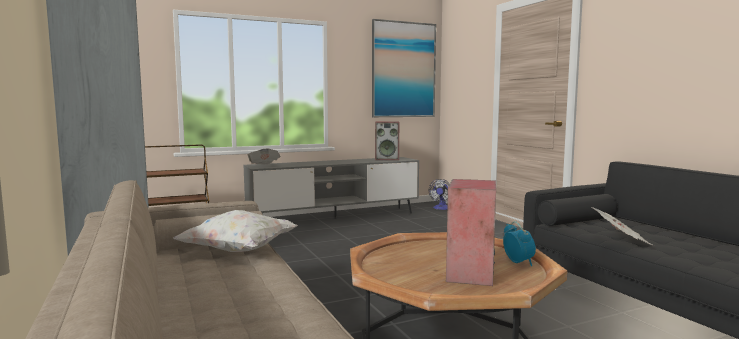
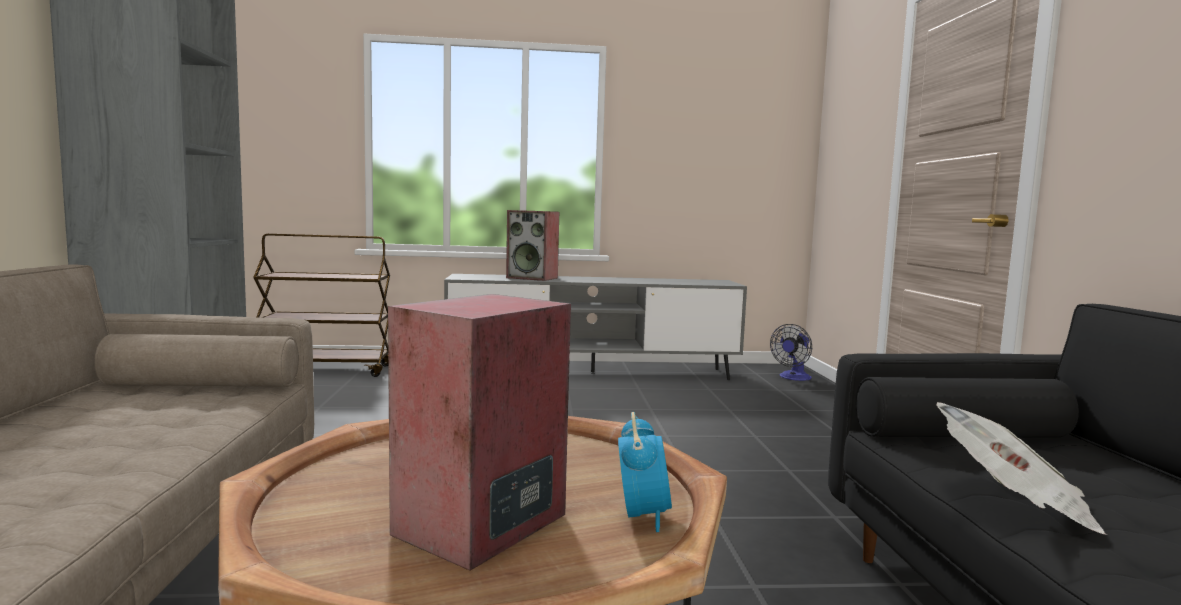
camera: 20 degrees right, 0 degrees up
white pillow [173,210,298,252] -> none
newspaper [248,148,281,164] -> none
picture [372,19,436,117] -> none
speaker [375,121,399,160] -> speaker moved to [506,210,559,281]

